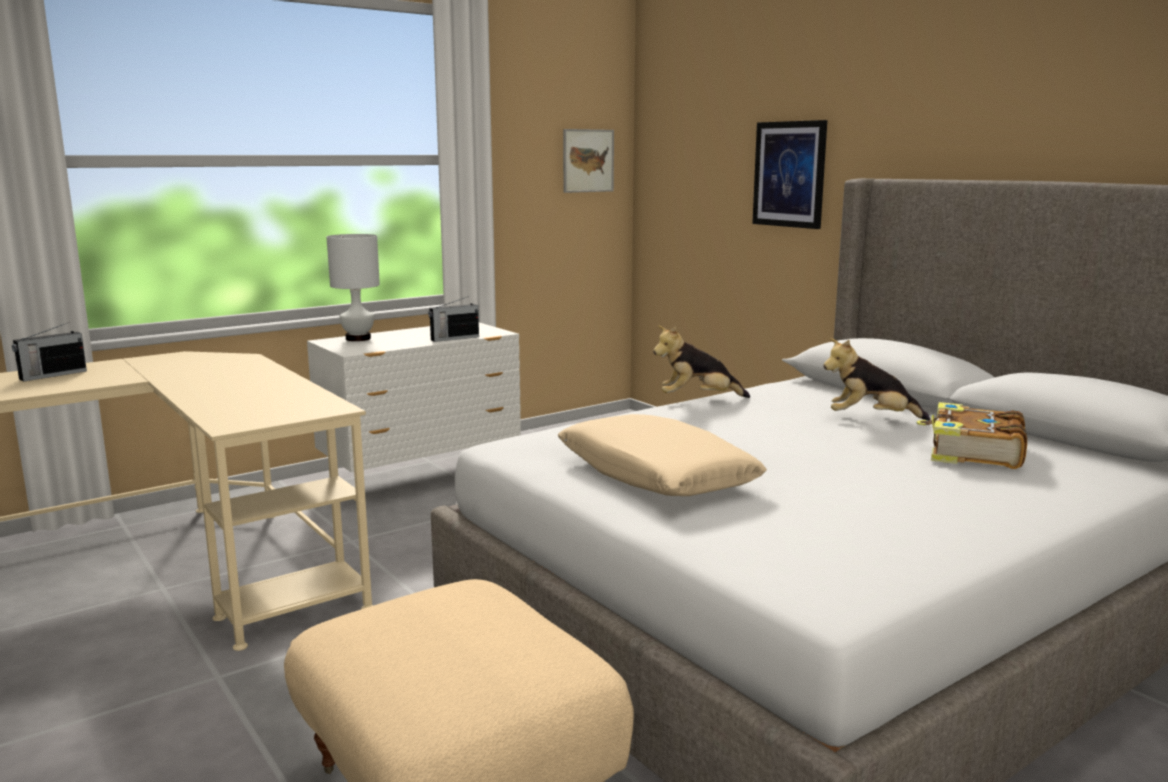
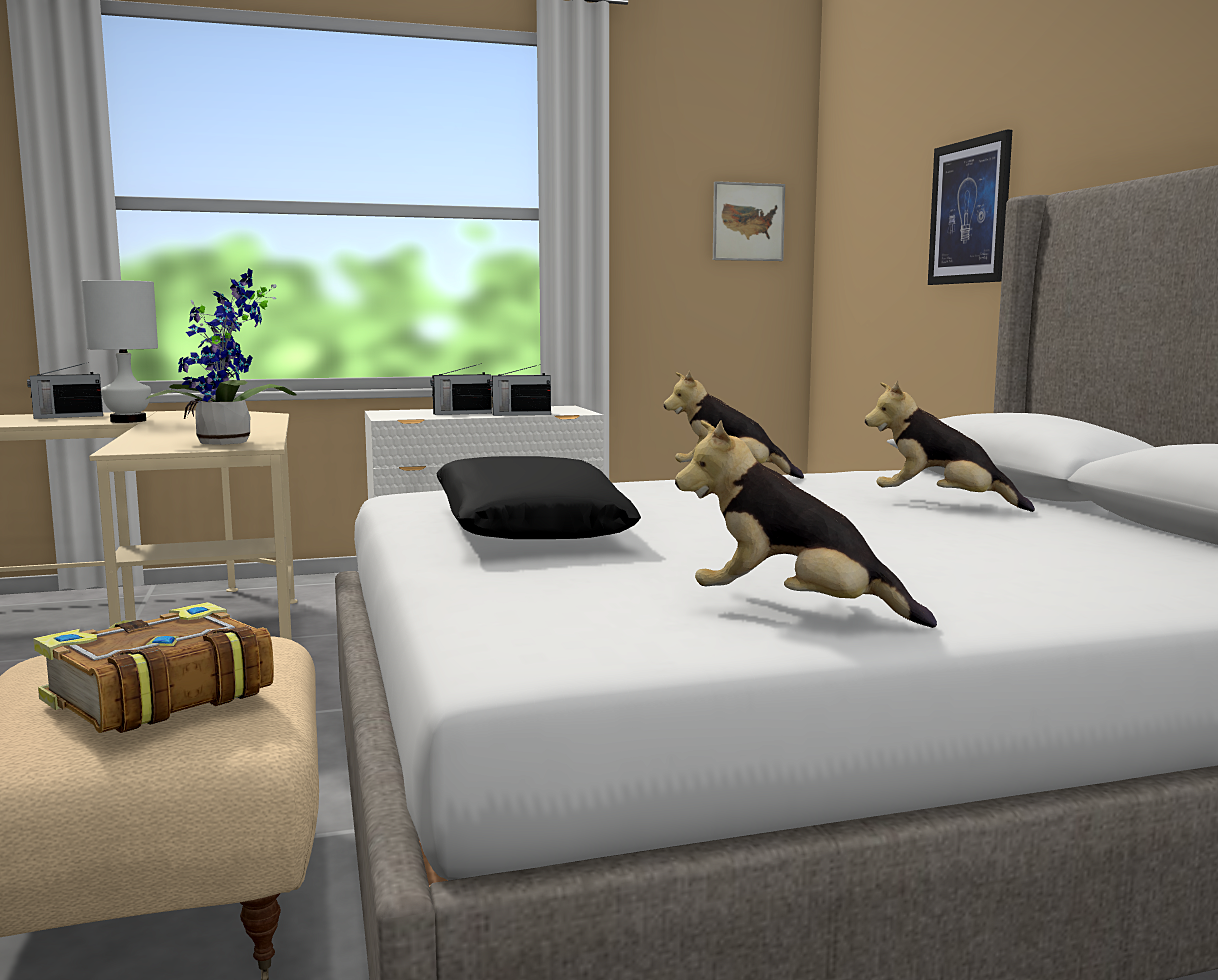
camera: 20 degrees right, 5 degrees down
white table lamp [327,234,380,341] -> white table lamp moved to [81,280,158,423]
beige pillow [558,414,767,496] -> black pillow [436,456,641,539]
book [916,402,1027,469] -> book moved to [33,602,274,733]
none -> potted plant [145,268,296,445]
none -> radio [430,363,492,415]
none -> plush toy [675,420,937,628]

